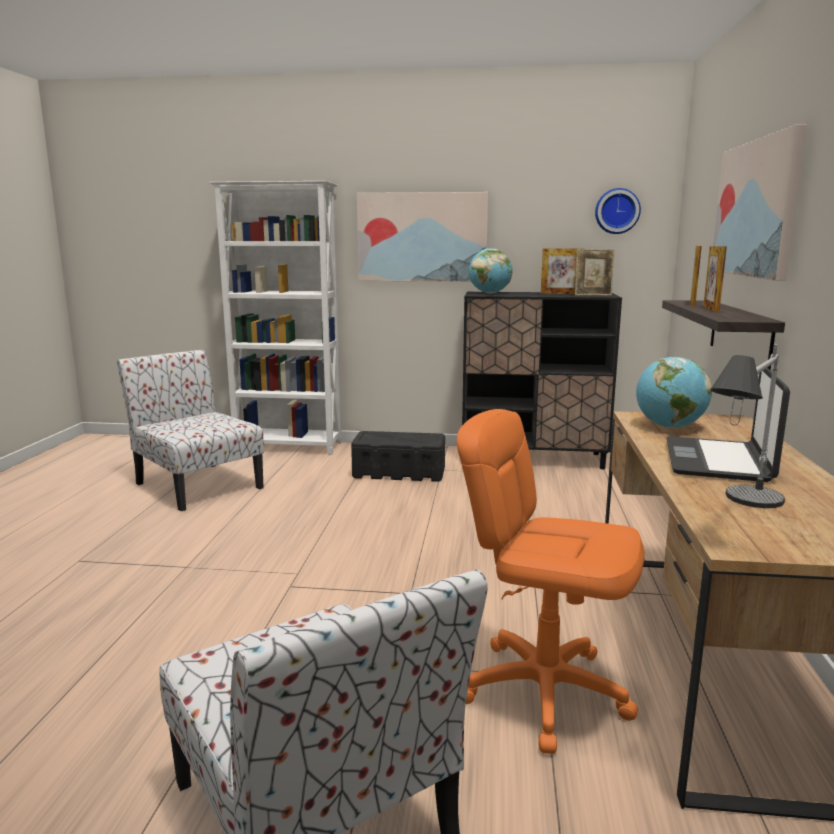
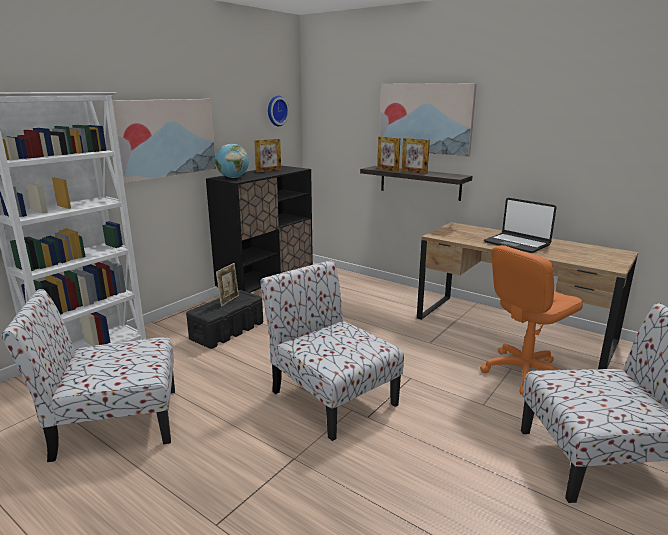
camera: 60 degrees left, 5 degrees up
picture frame [575,249,615,296] -> picture frame moved to [216,263,239,306]
globe [636,357,712,428] -> none
table lamp [710,344,785,508] -> none
none -> chair [260,260,404,441]

